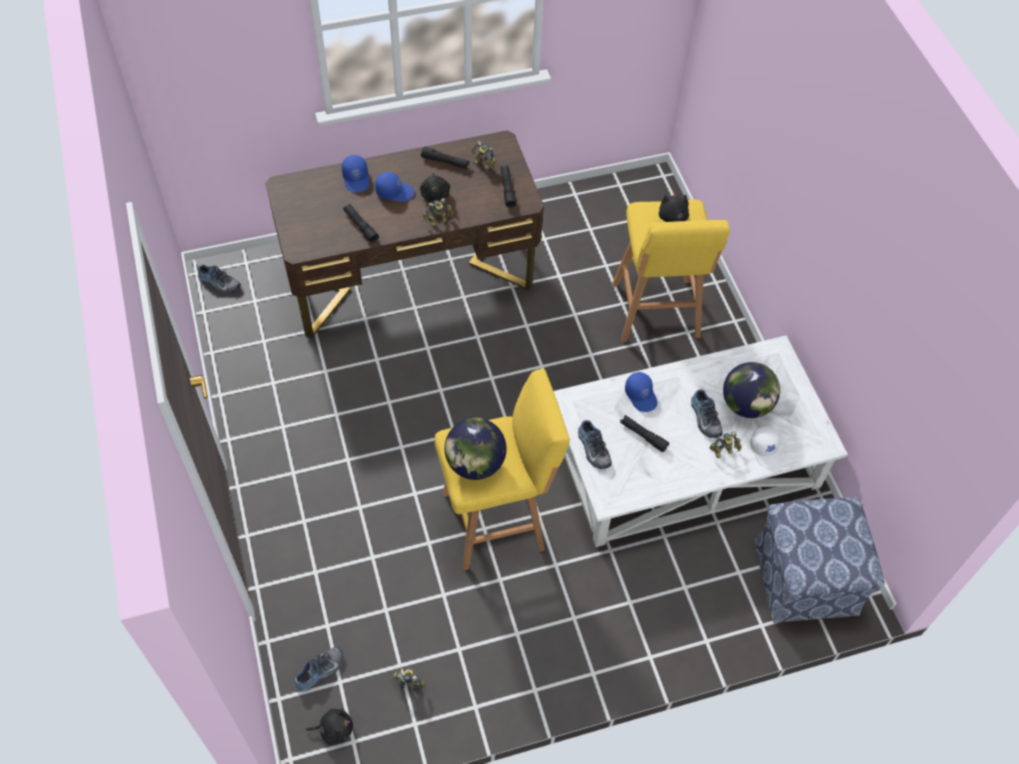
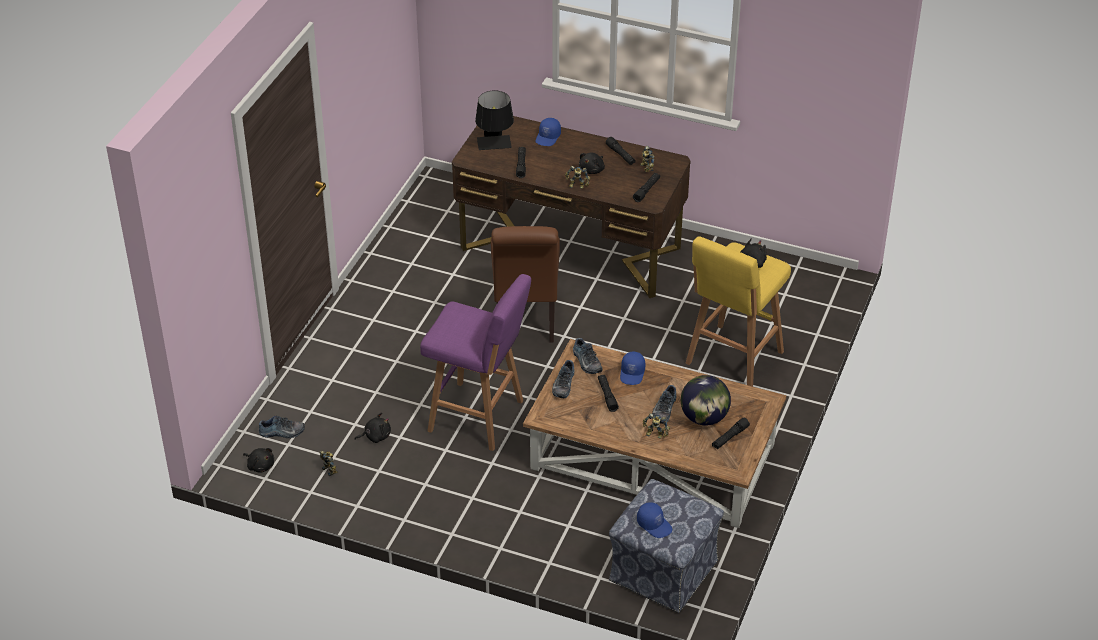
camera: 40 degrees right, 15 degrees down
shoe [198,264,241,294] -> shoe moved to [573,338,603,374]
blue cap [375,172,414,202] -> blue cap moved to [637,502,672,538]
yellow stool [435,369,570,570] -> purple stool [420,274,531,451]
globe [444,418,507,480] -> none
white coffee table [554,335,848,547] -> brown coffee table [523,339,786,528]
white cap [750,426,782,469] -> none
none -> black plush toy [354,413,391,443]
none -> black table lamp [475,91,514,150]
none -> brown chair [491,226,560,342]
none -> black flashlight [712,418,750,449]

